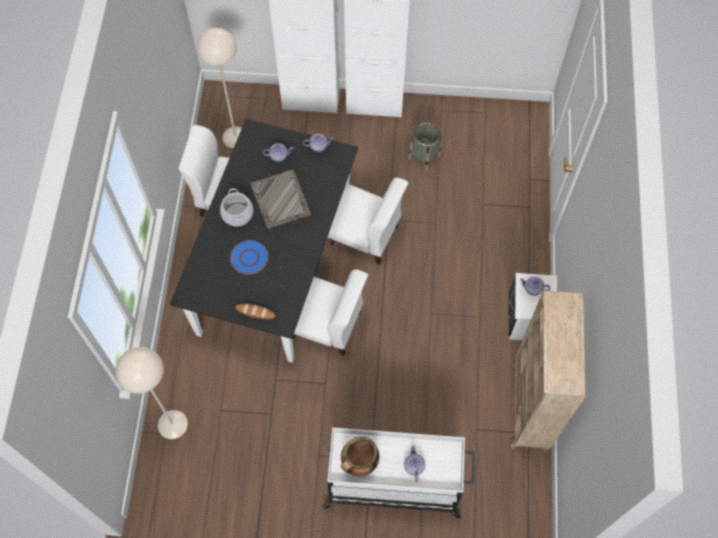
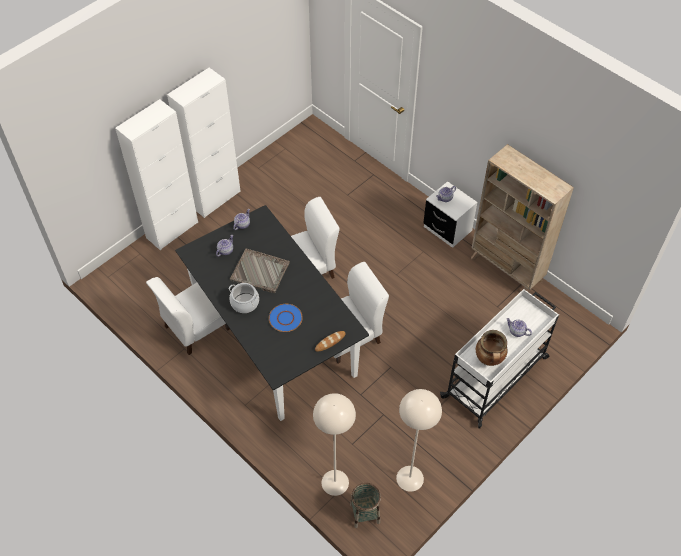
camera: 50 degrees left, 10 degrees down
beige floor lamp [196,28,242,148] -> beige floor lamp moved to [396,389,442,492]
basket [408,122,441,171] -> basket moved to [350,483,381,528]

